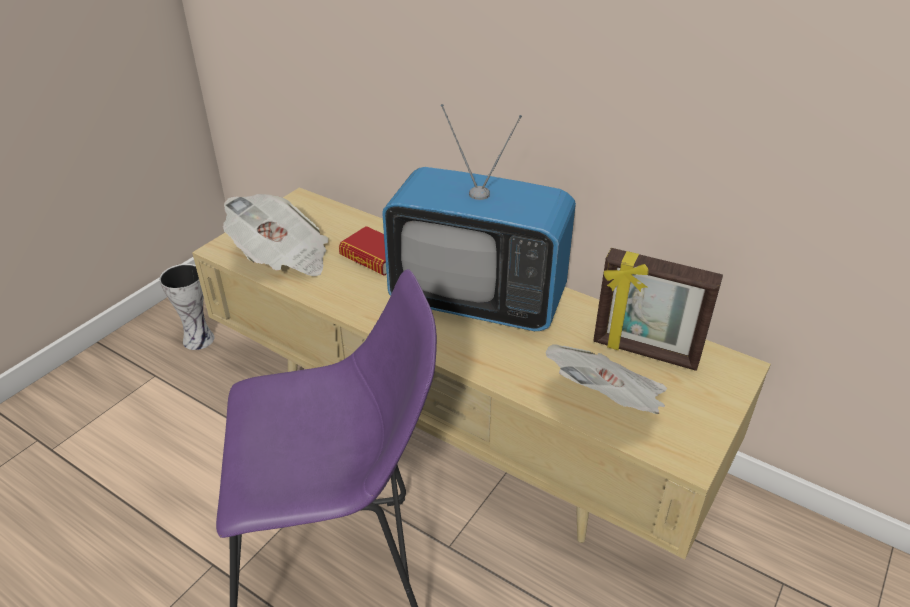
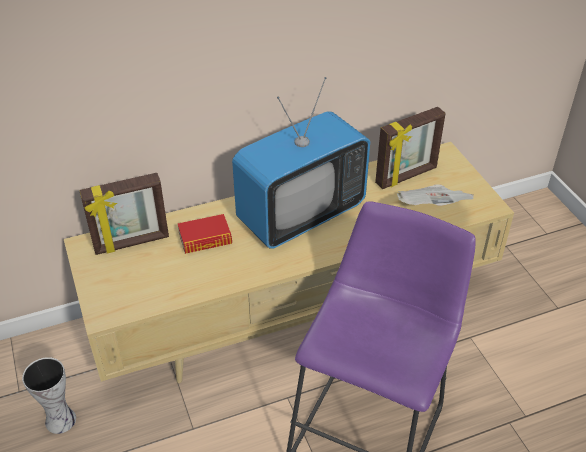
camera: 55 degrees left, 5 degrees up
newspaper [223,194,328,276] -> none
none -> picture frame [79,173,169,255]

